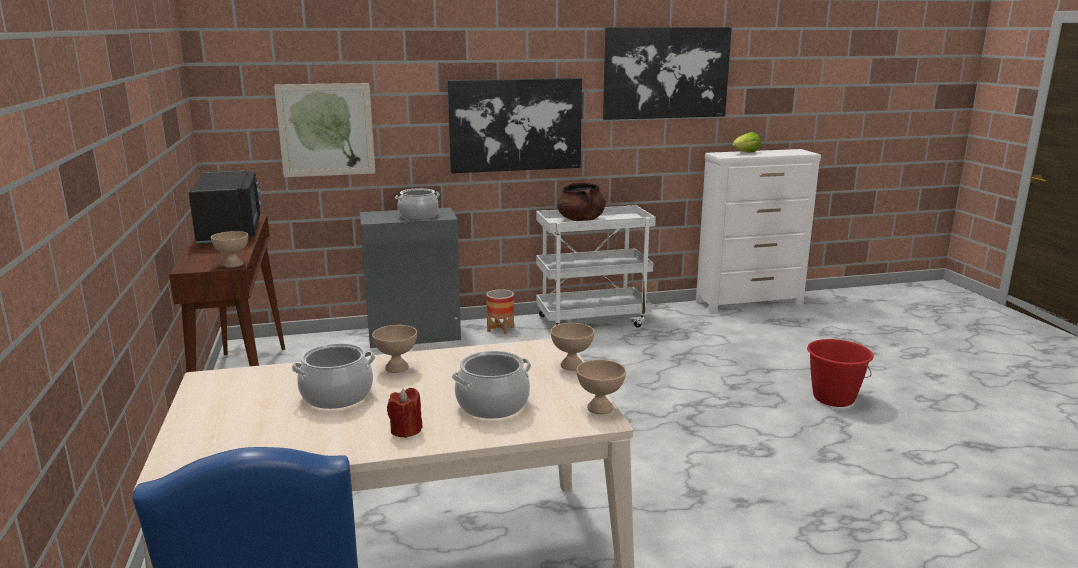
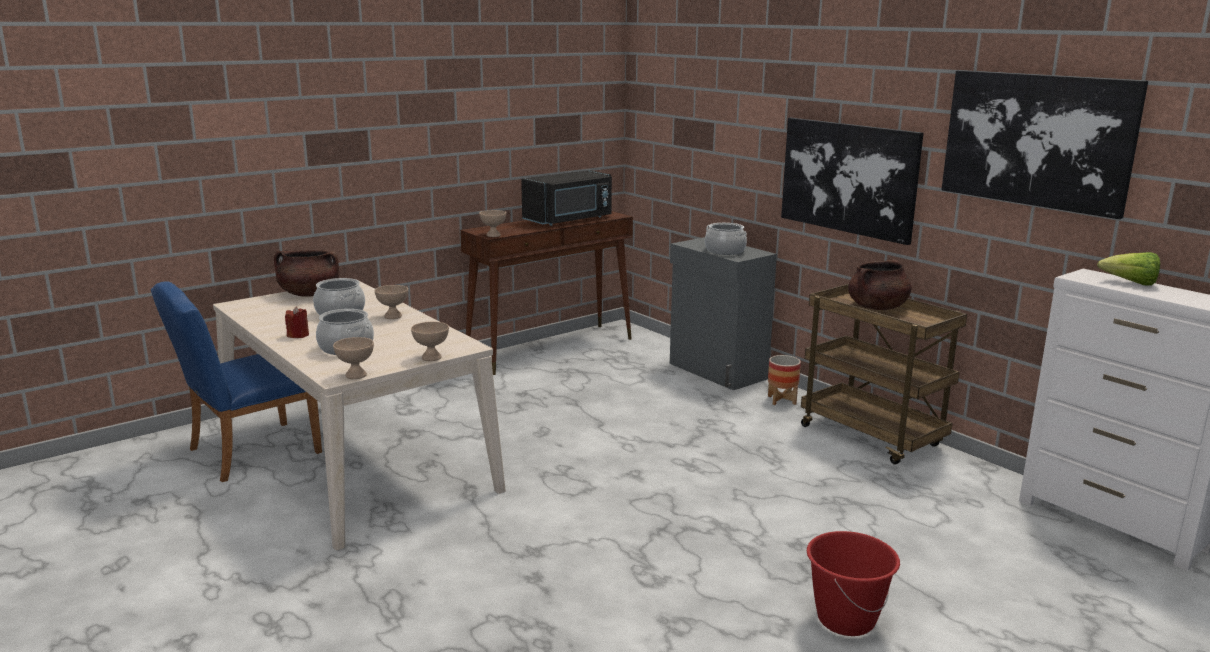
camera: 65 degrees right, 0 degrees up
picture [274,83,375,177] -> none
white cart [536,205,656,328] -> brown cart [801,284,967,465]
none -> brown cooking pot [274,250,339,297]

